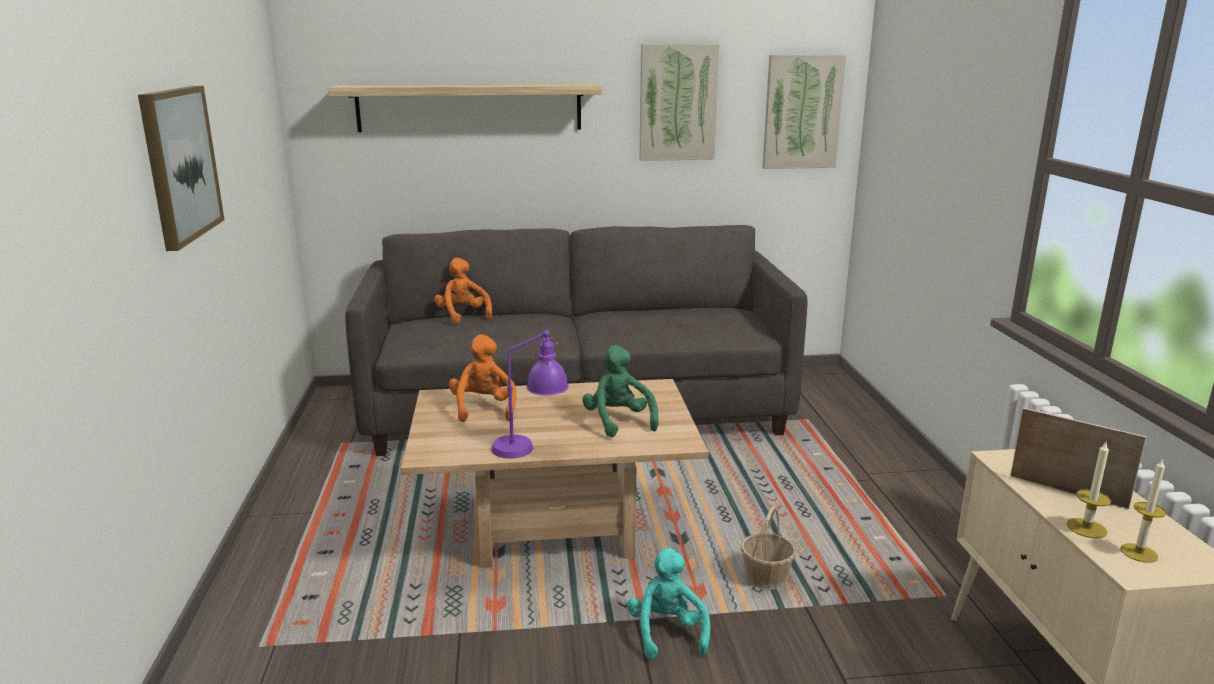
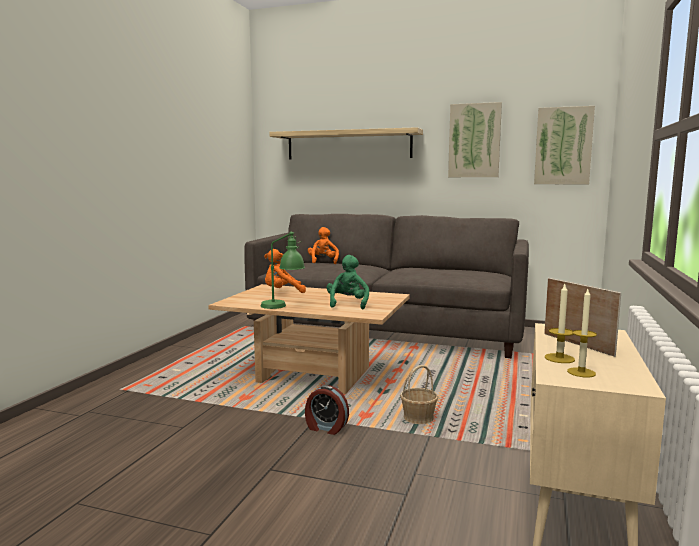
camera: 25 degrees right, 10 degrees down
picture [138,86,224,251] -> none
orange plush toy [449,334,517,422] -> orange plush toy turned 120 degrees counterclockwise [264,249,306,293]
purple table lamp [491,329,569,459] -> green table lamp [261,232,305,309]
turquoise plush toy [627,548,710,659] -> alarm clock [305,385,349,435]

